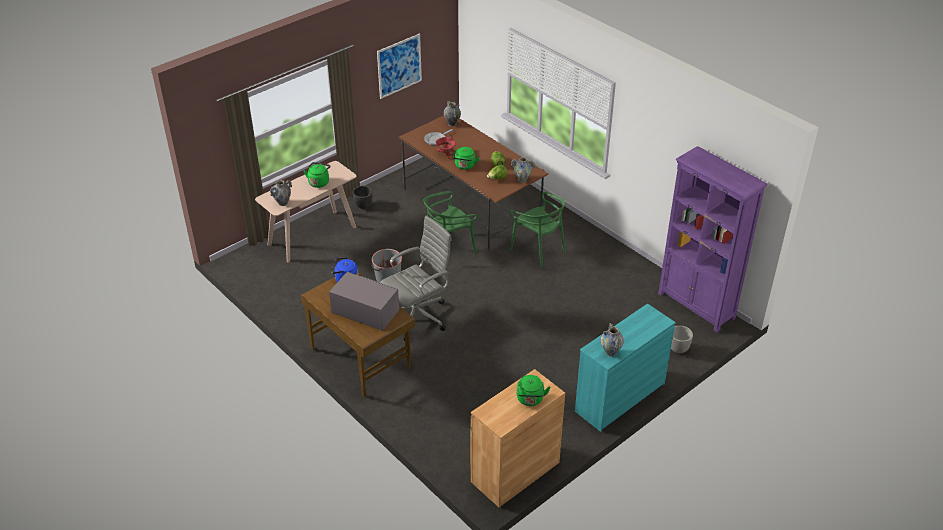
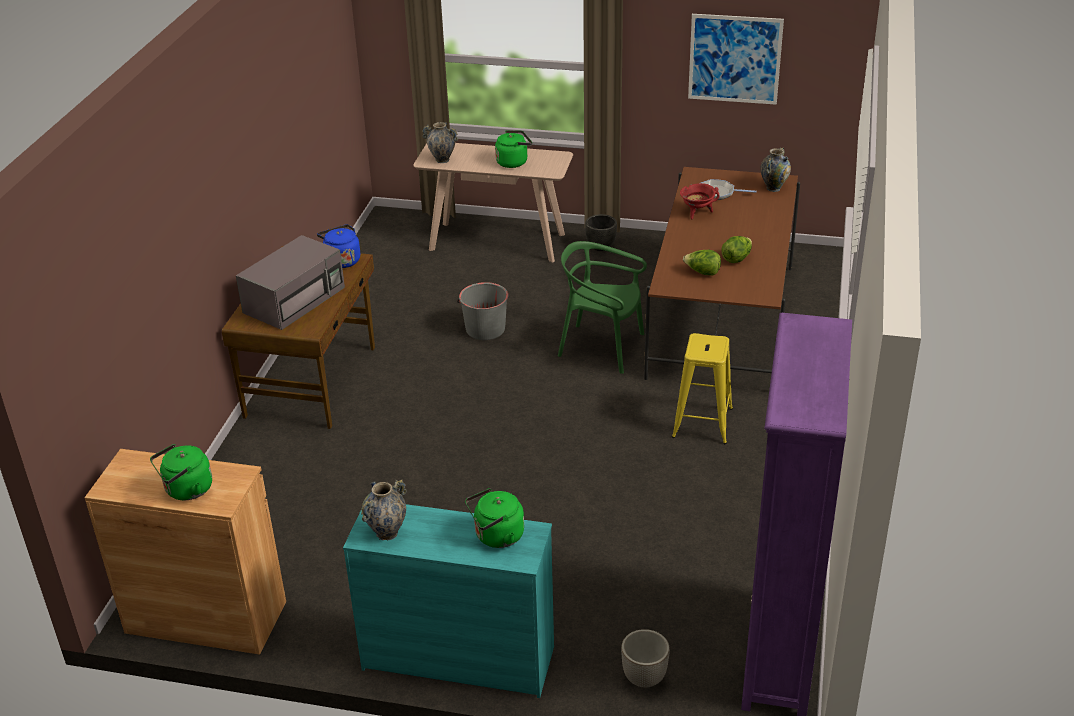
camera: 55 degrees right, 5 degrees down
grey microwave [329,272,399,331] -> grey microwave turned 45 degrees clockwise [236,235,345,330]
grey office chair [380,215,452,341] -> none
green kettle [453,147,479,170] -> green kettle moved to [465,488,524,548]
green chair [510,192,566,267] -> yellow stool [672,333,733,444]
vase [511,157,535,183] -> none

